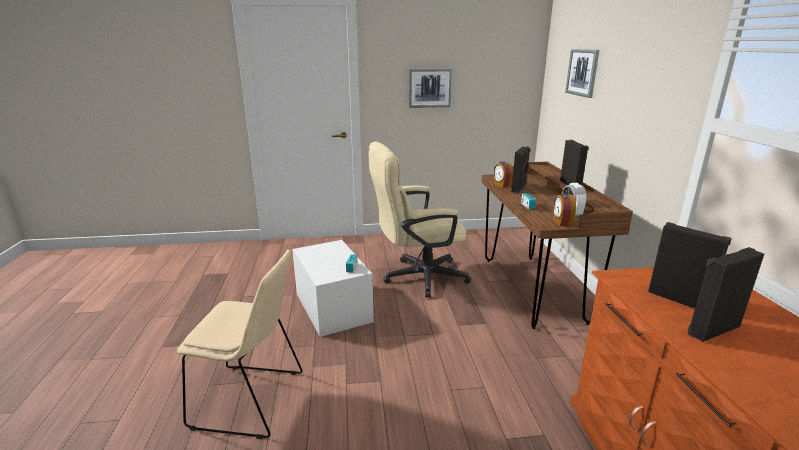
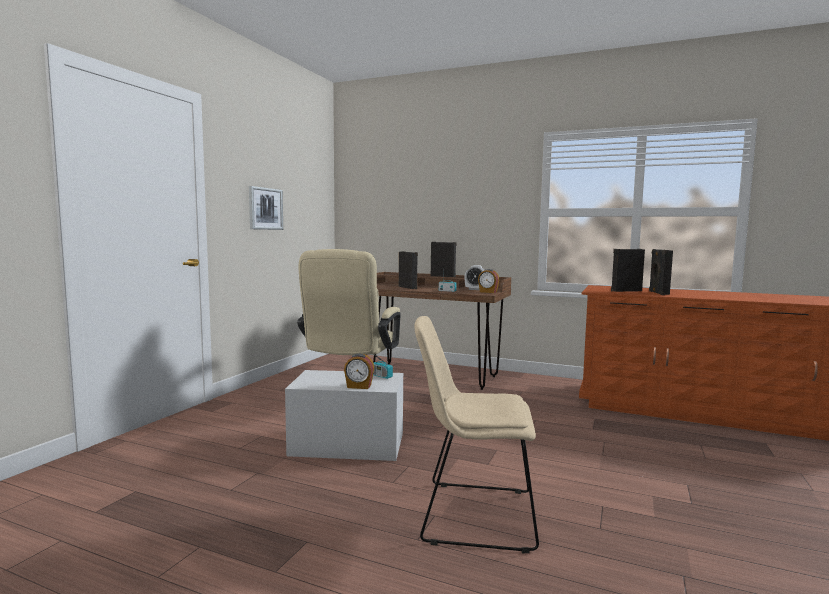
camera: 60 degrees left, 15 degrees down
beige chair [177,250,302,439] -> beige chair turned 120 degrees counterclockwise [414,316,539,553]
alarm clock [494,162,513,188] -> alarm clock moved to [344,353,374,389]
picture [565,49,600,98] -> none

